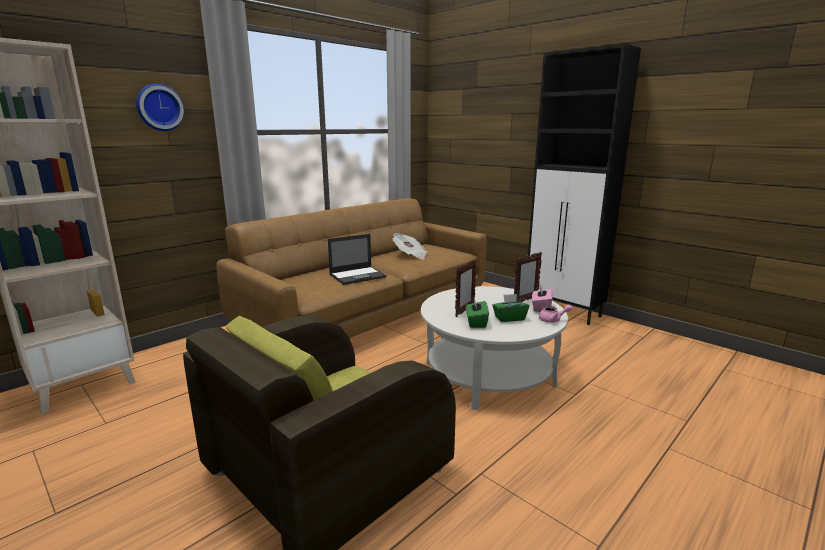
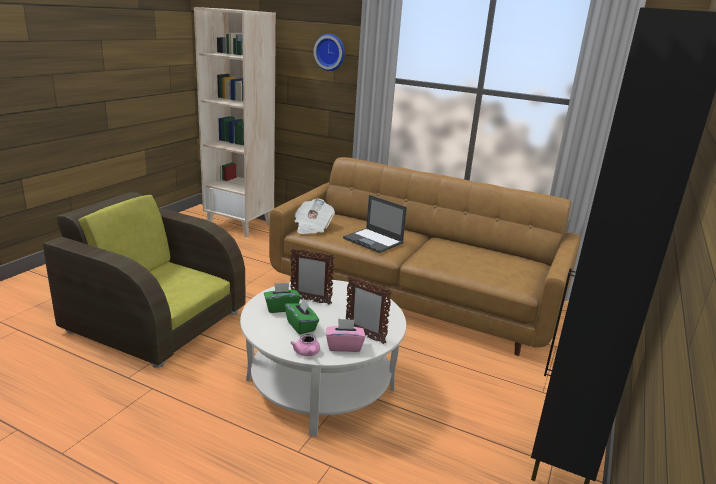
camera: 70 degrees right, 5 degrees up
newspaper [393,233,428,259] -> newspaper moved to [294,199,335,234]

